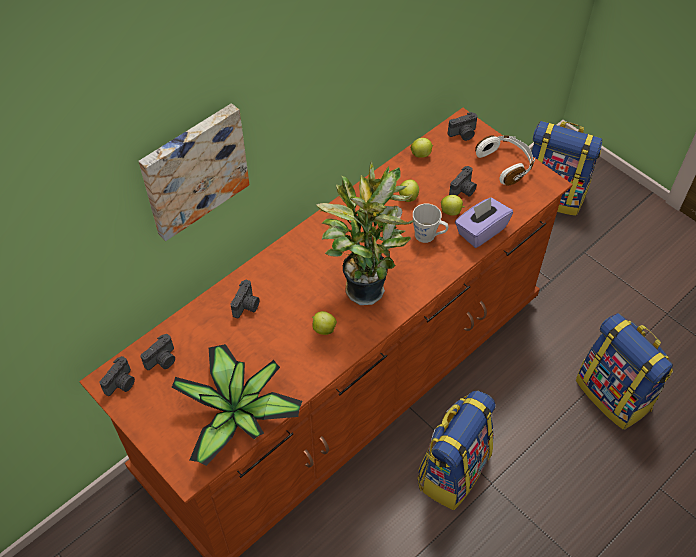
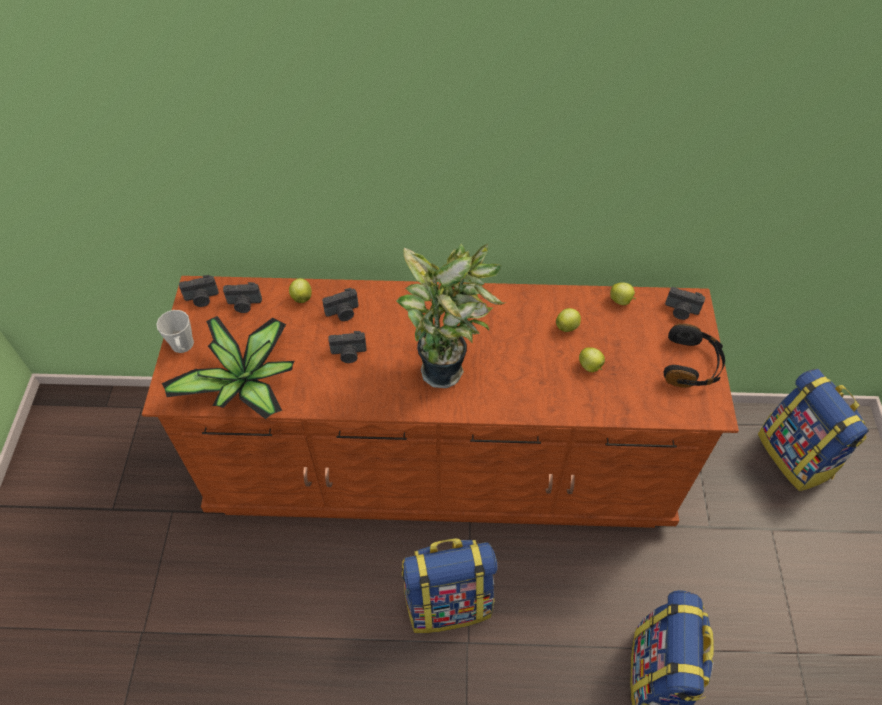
camera: 45 degrees right, 0 degrees up
picture [139,103,249,241] -> none
apple [312,311,337,335] -> apple moved to [289,278,312,303]
grey mug [413,203,449,243] -> grey mug moved to [156,310,194,353]
camera [449,166,477,197] -> camera moved to [328,331,366,363]
purple tissue box [455,197,513,248] -> none
white headphones [475,135,535,186] -> black headphones [664,323,725,388]

